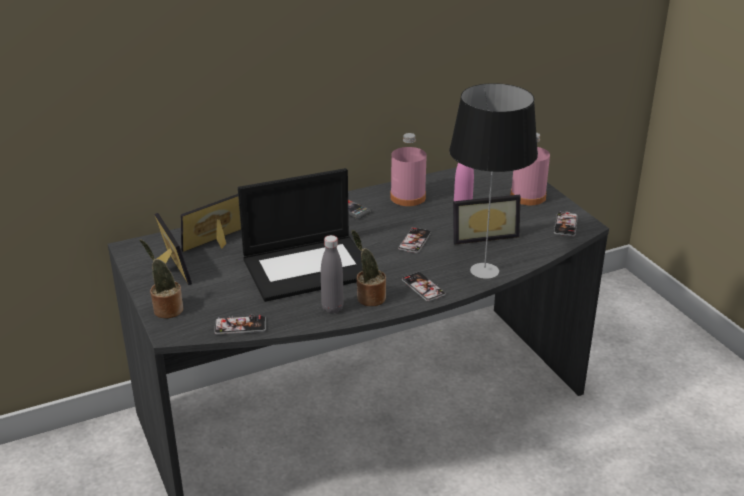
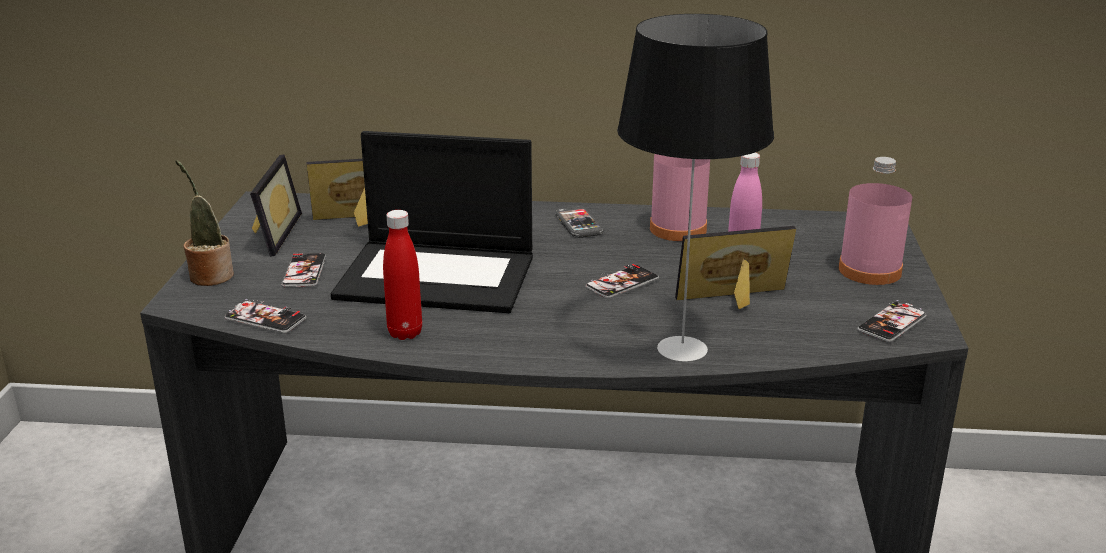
camera: 30 degrees right, 5 degrees down
grey bottle [321,235,344,313] -> red bottle [383,210,422,340]
potted plant [351,230,386,306] -> none
phone [402,272,446,302] -> phone moved to [281,253,326,287]
picture frame [453,195,520,245] -> picture frame turned 150 degrees clockwise [675,226,796,309]

